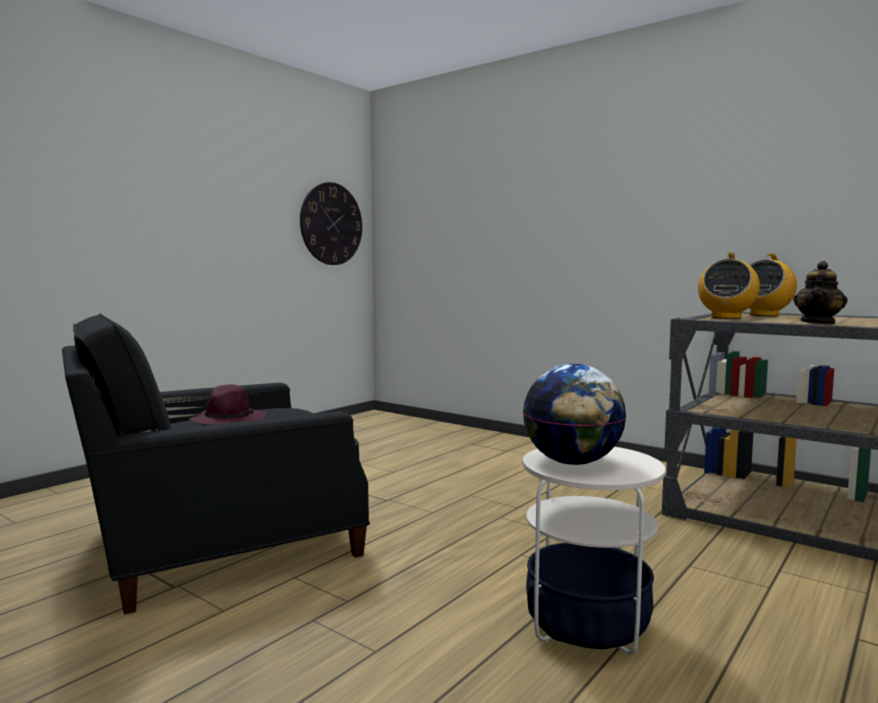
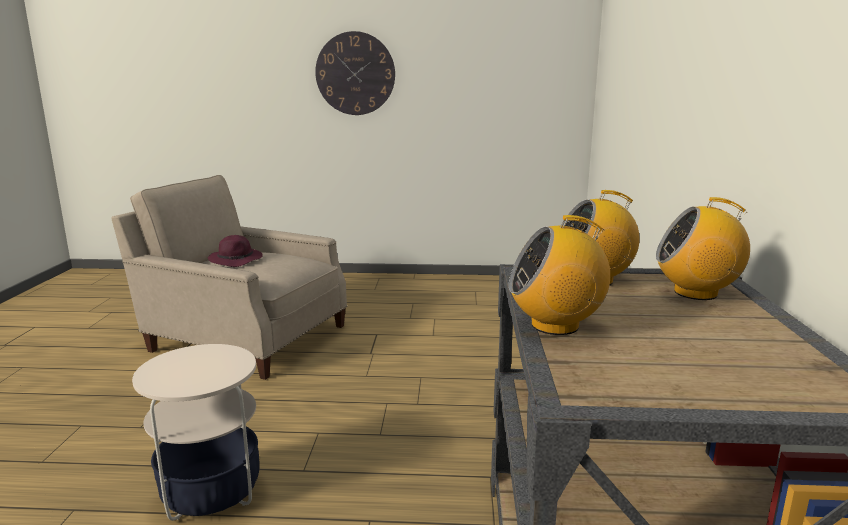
camera: 55 degrees right, 10 degrees up
black armchair [62,314,370,615] -> beige armchair [111,175,347,380]
wall clock [300,182,362,265] -> wall clock moved to [315,31,395,115]
globe [523,364,626,465] -> none
teapot [793,261,848,325] -> radio [509,215,610,335]

